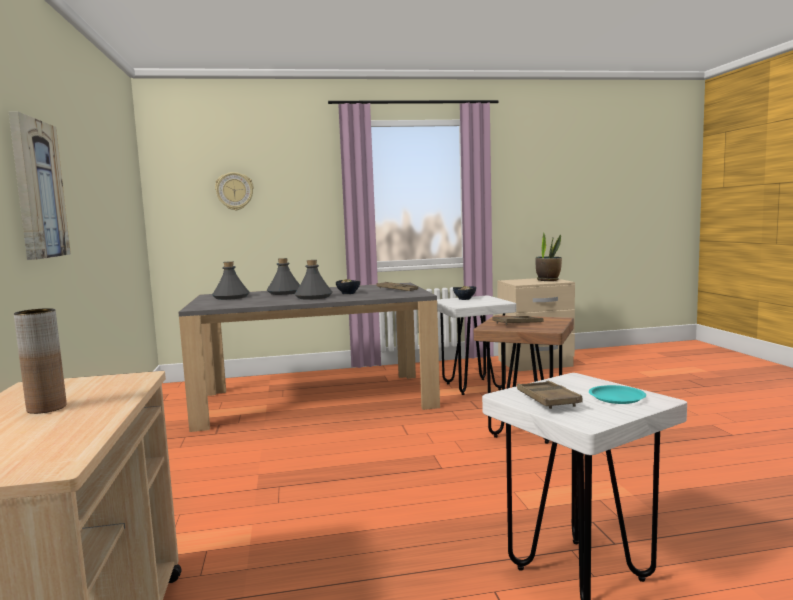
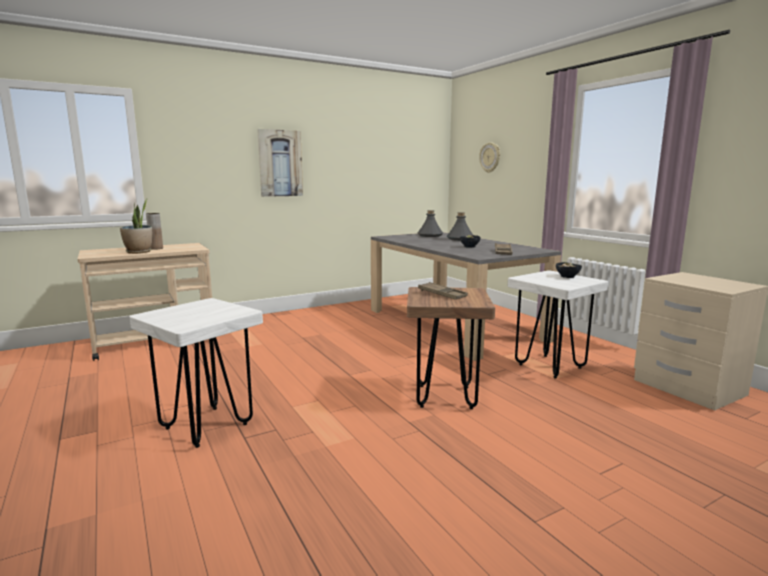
camera: 70 degrees right, 5 degrees up
grey bottle [294,260,333,300] -> none
brown tray [517,381,582,409] -> none
potted plant [536,232,562,281] -> potted plant moved to [120,198,152,254]
turquoise plate [589,385,646,404] -> none

